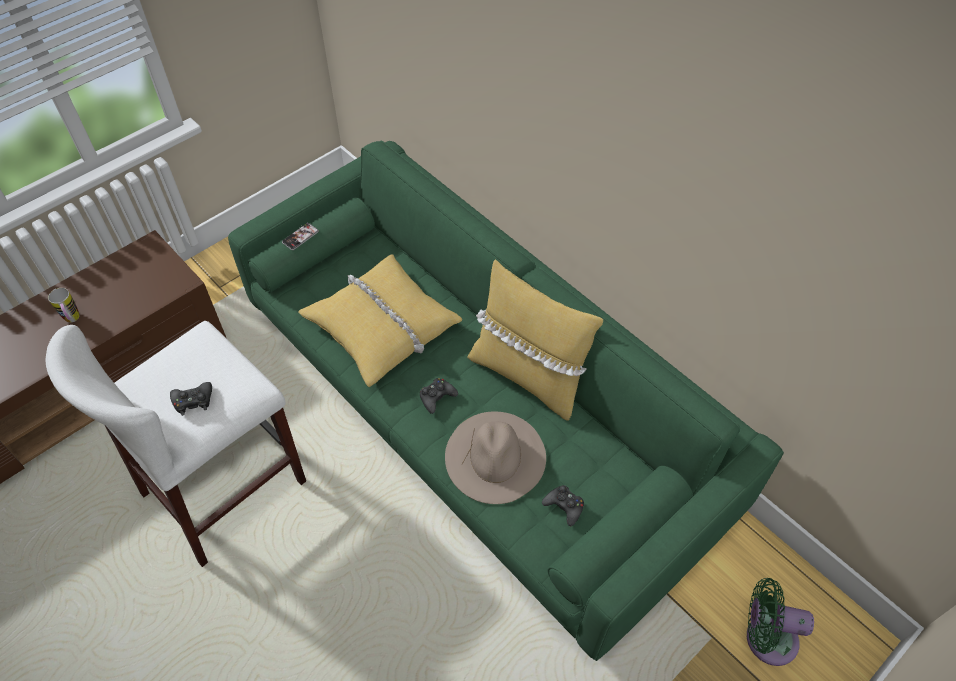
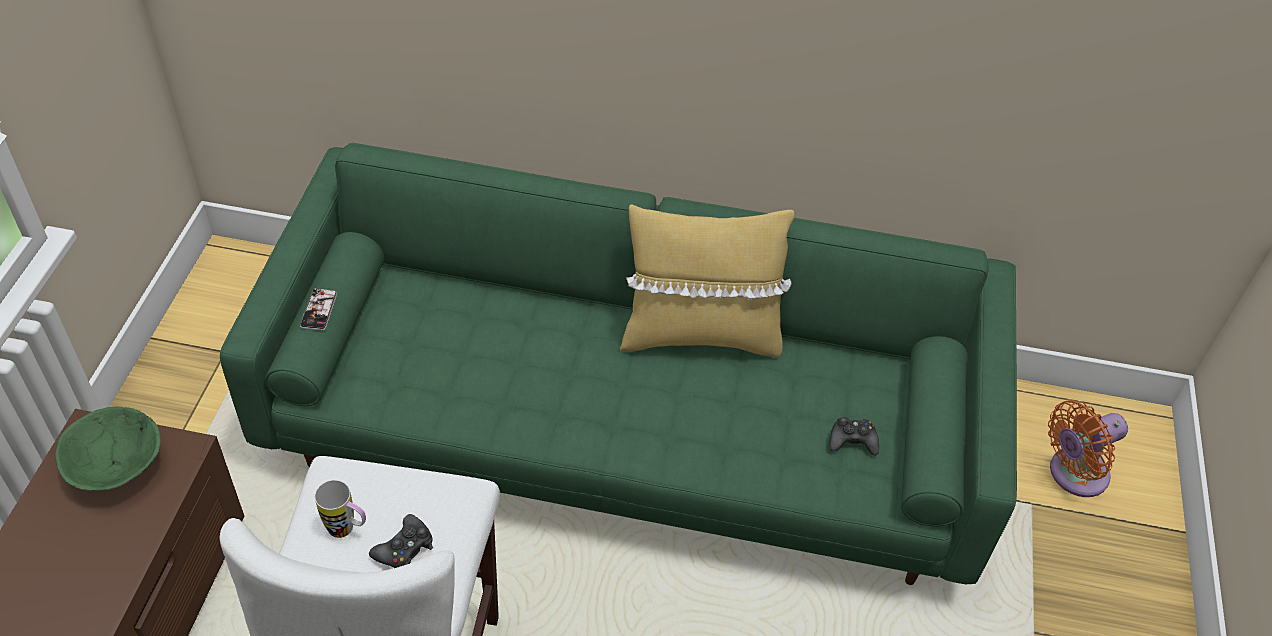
camera: 40 degrees left, 5 degrees down
mug [48,288,79,323] -> mug moved to [315,480,366,538]
yellow pillow [298,254,463,387] -> none
black game controller [420,378,458,414] -> none
beige hat [445,412,546,504] -> none
green fan [747,578,814,666] -> orange fan [1048,400,1128,497]
none -> green bowl [55,406,161,491]

